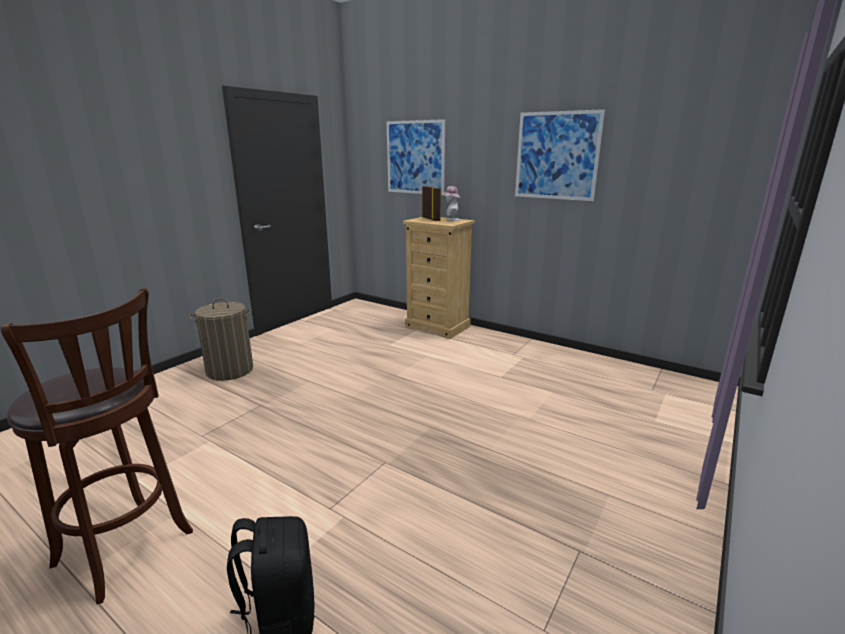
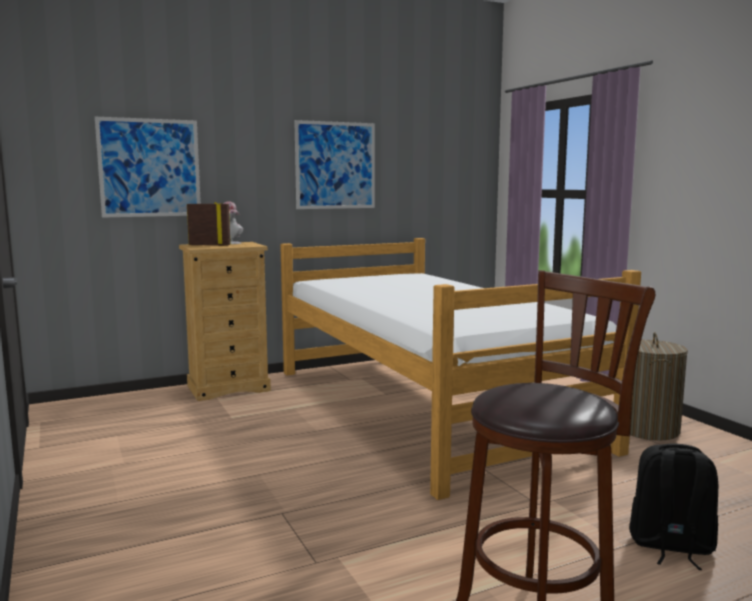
camera: 60 degrees left, 10 degrees down
laundry basket [189,298,253,381] -> laundry basket moved to [630,332,688,440]
none -> bed [280,238,641,500]

